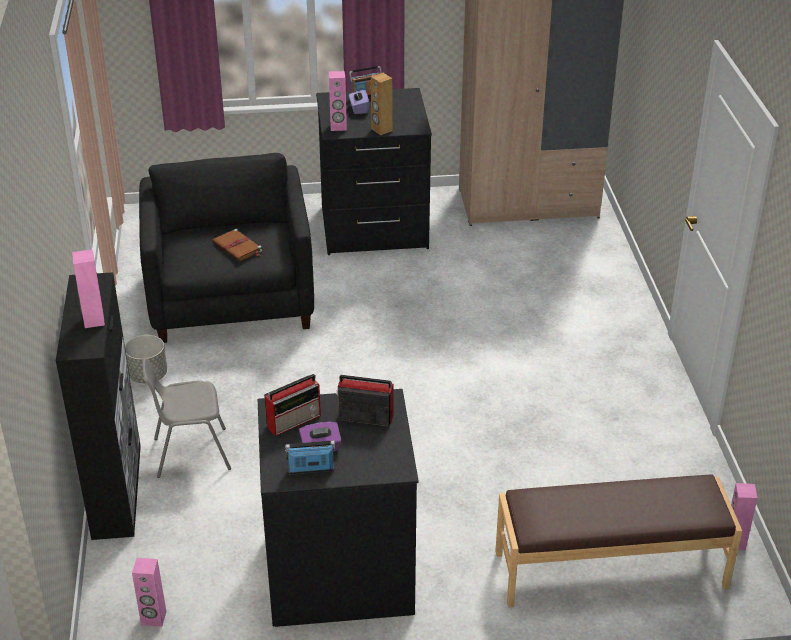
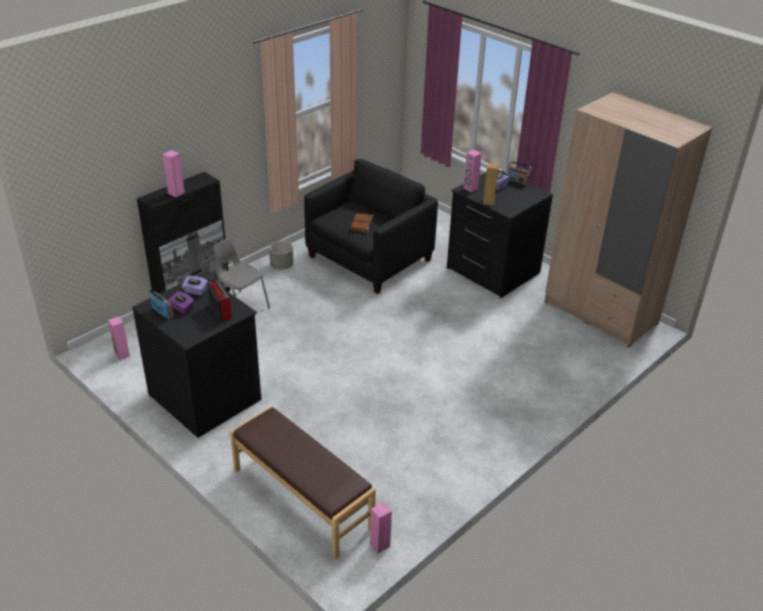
camera: 50 degrees right, 0 degrees up
radio [264,374,321,436] -> purple tissue box [182,276,208,296]

